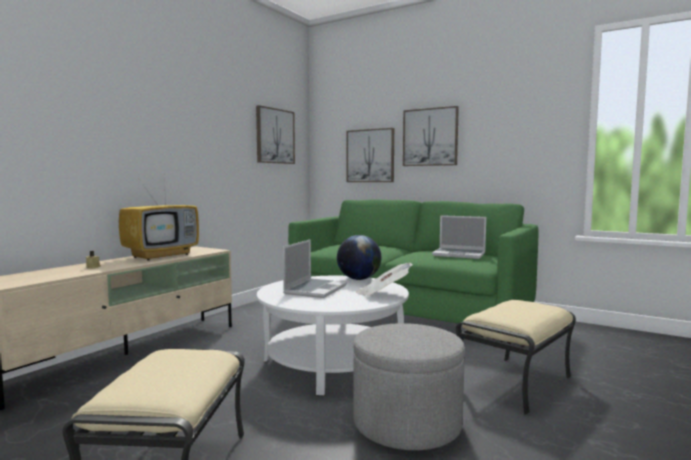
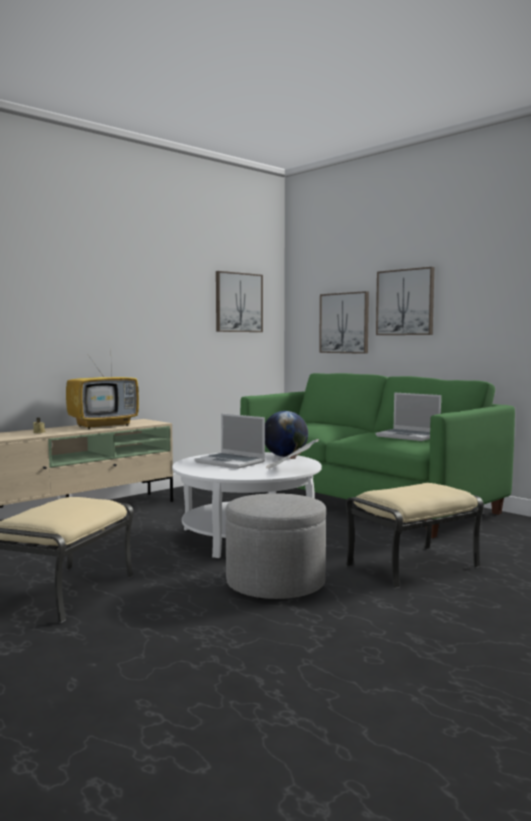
camera: 15 degrees right, 0 degrees up
laptop [283,239,347,298] -> laptop turned 90 degrees clockwise [195,413,265,469]

